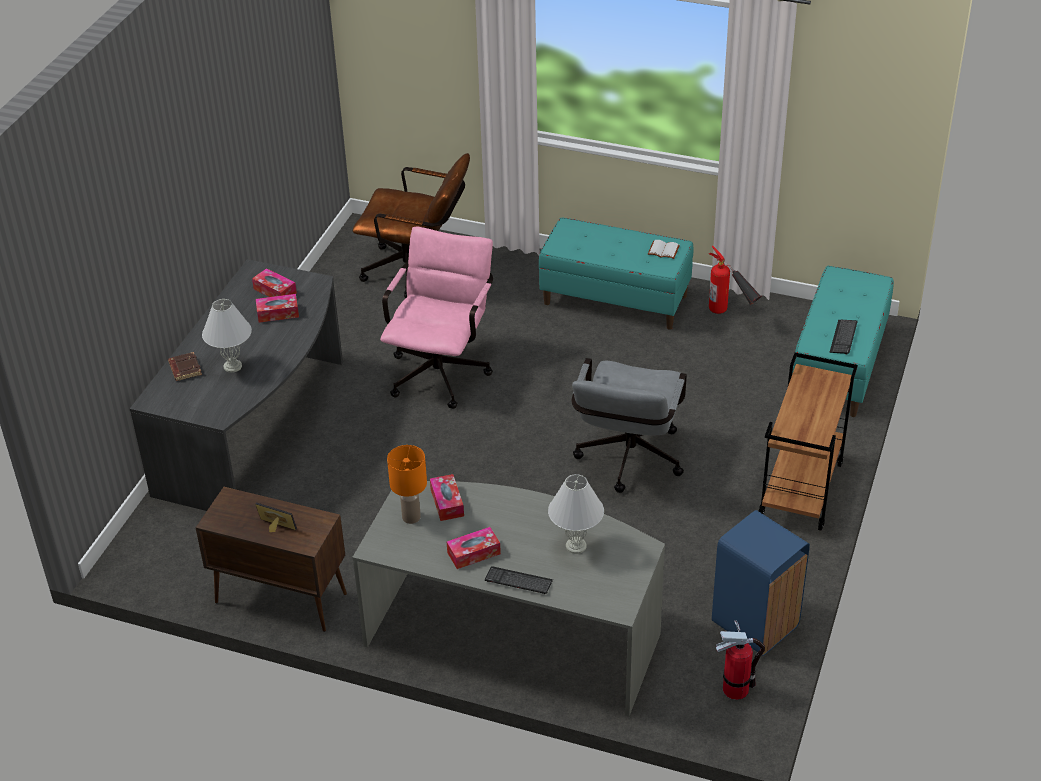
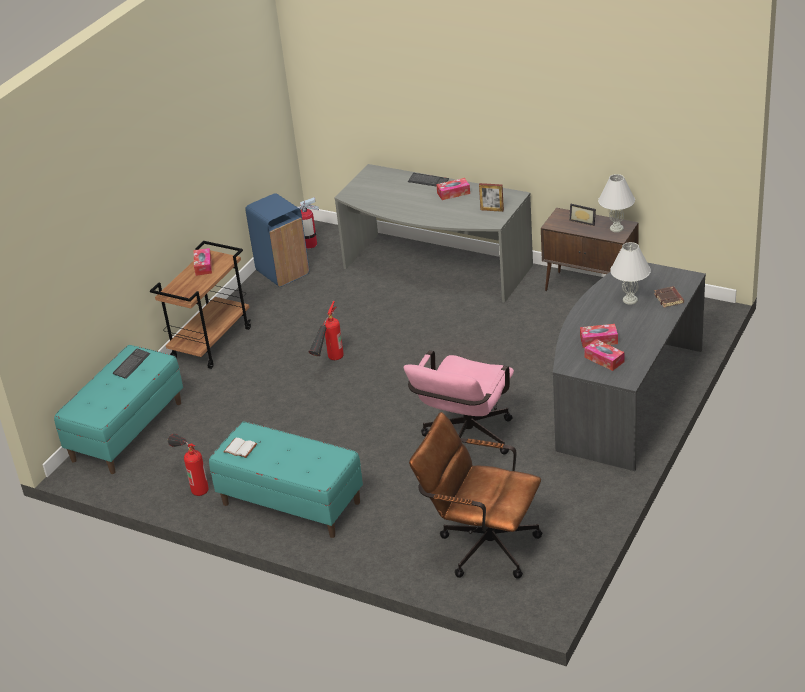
camera: 170 degrees left, 5 degrees down
orange table lamp [387,445,427,524] -> picture frame [479,183,504,212]
tissue box [430,474,464,521] -> tissue box moved to [194,248,212,276]
white table lamp [548,474,604,554] -> white table lamp moved to [598,174,635,232]
grey office chair [572,358,687,493] -> fire extinguisher [309,301,344,360]

